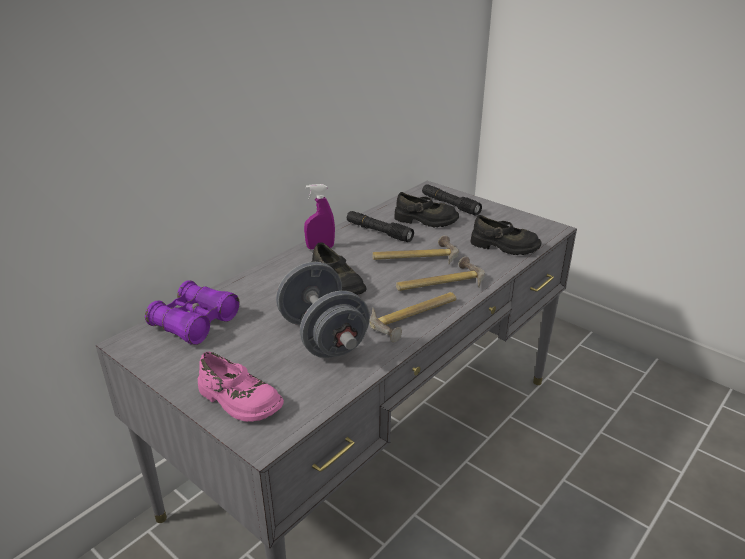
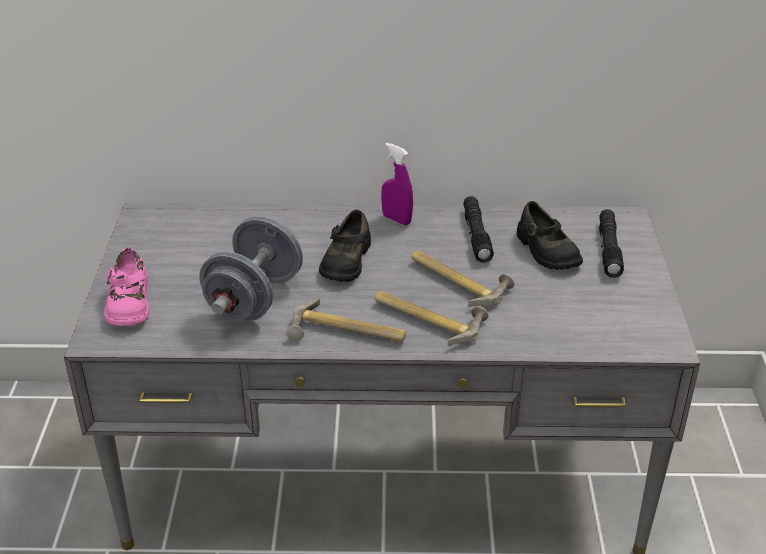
camera: 50 degrees right, 5 degrees up
purple binoculars [145,280,240,345] -> none
black shoe [470,215,541,255] -> none

